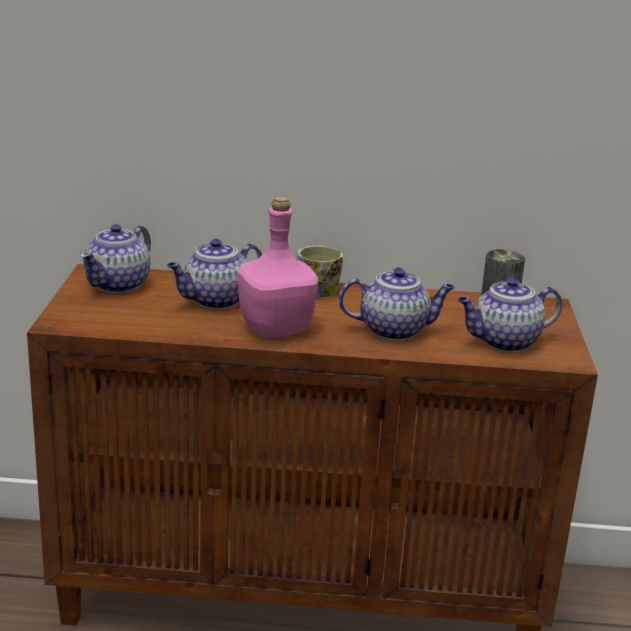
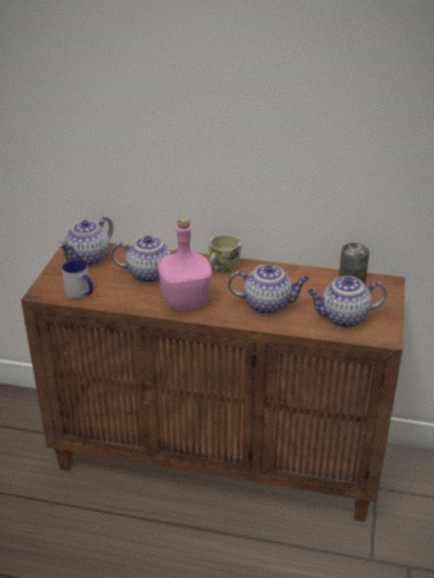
camera: 10 degrees right, 10 degrees up
teapot [167,239,262,309] -> teapot turned 150 degrees counterclockwise [111,236,178,283]
none -> mug [62,260,93,299]

